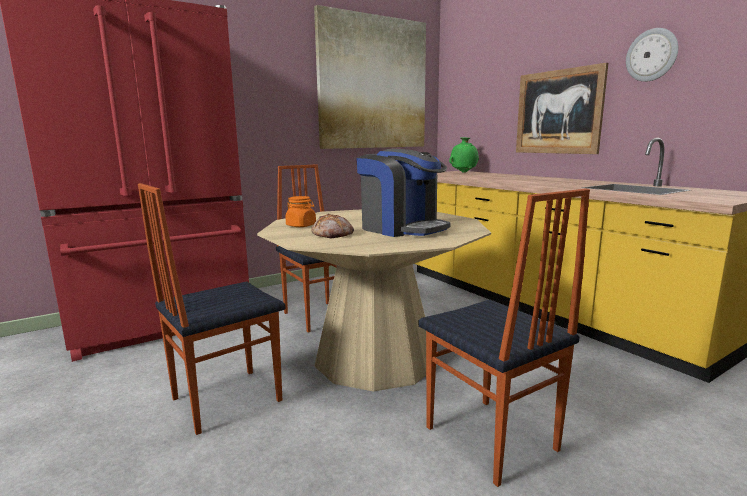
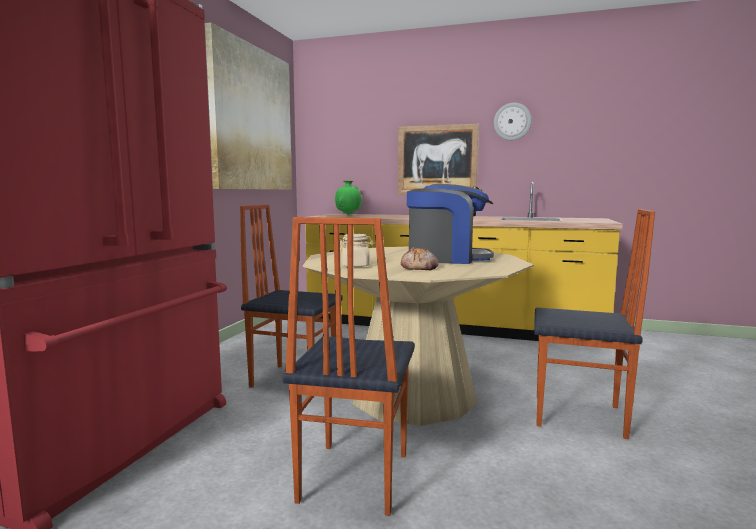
camera: 40 degrees left, 5 degrees down
orange jar [285,196,316,227] -> beige jar [340,234,374,267]

